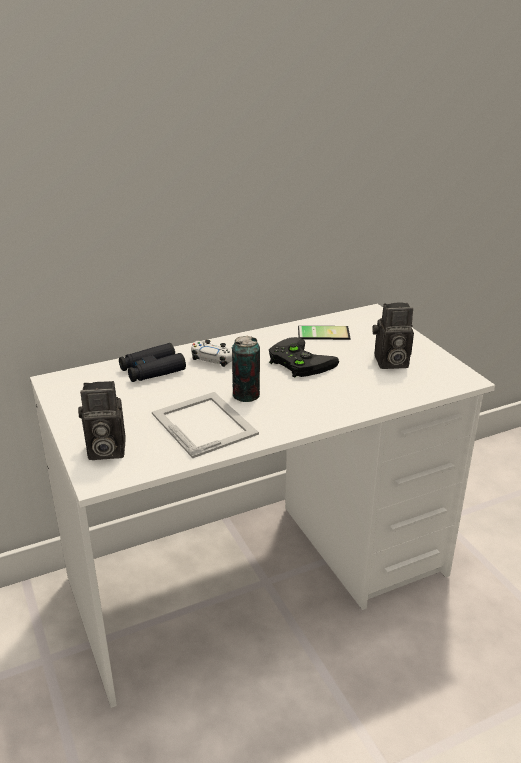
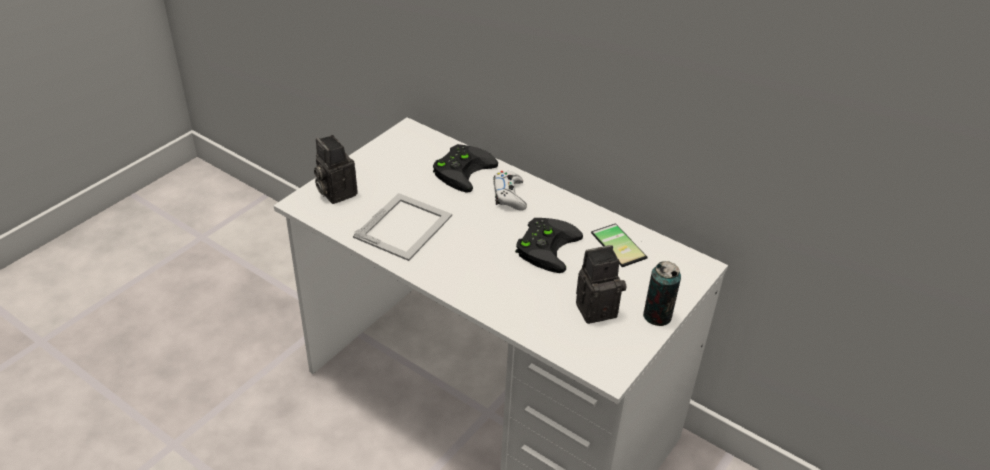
camera: 60 degrees right, 10 degrees up
black binoculars [119,343,186,382] -> black game controller [433,144,498,192]
can [232,336,260,402] -> can moved to [643,261,681,326]
camera [373,303,414,369] -> camera turned 105 degrees clockwise [576,245,626,324]

